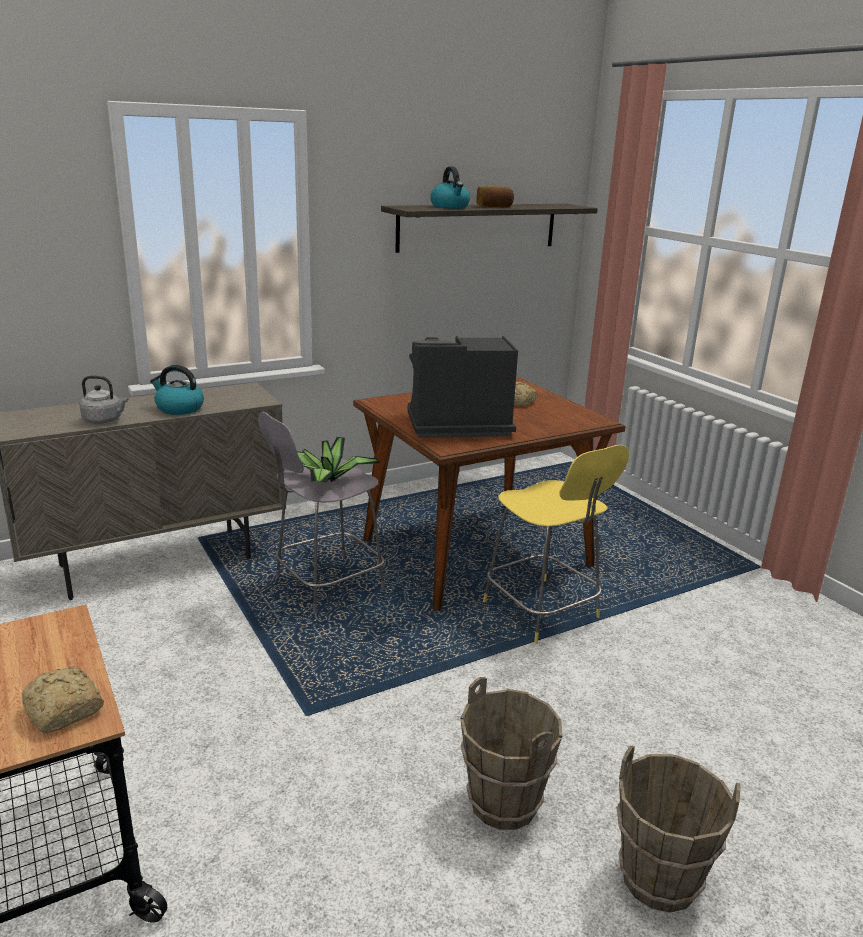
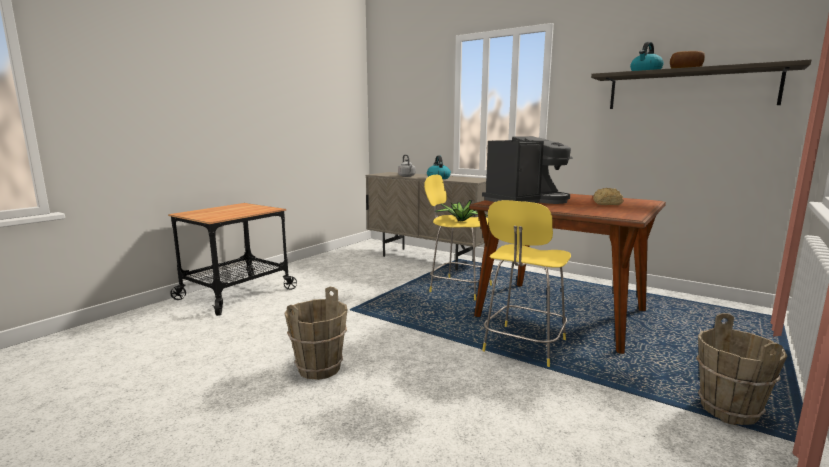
camera: 65 degrees right, 10 degrees down
bread [22,666,104,733] -> none
grey stool [258,412,385,614] -> yellow stool [424,175,493,300]
coffee machine [407,336,518,438] -> coffee machine turned 90 degrees clockwise [482,136,573,204]
brown bucket [616,745,740,913] -> brown bucket moved to [696,313,787,426]

